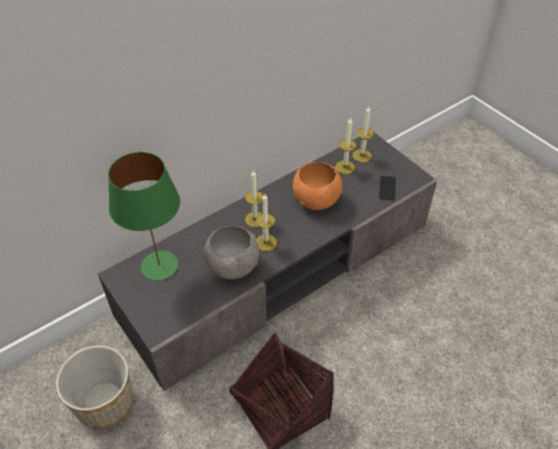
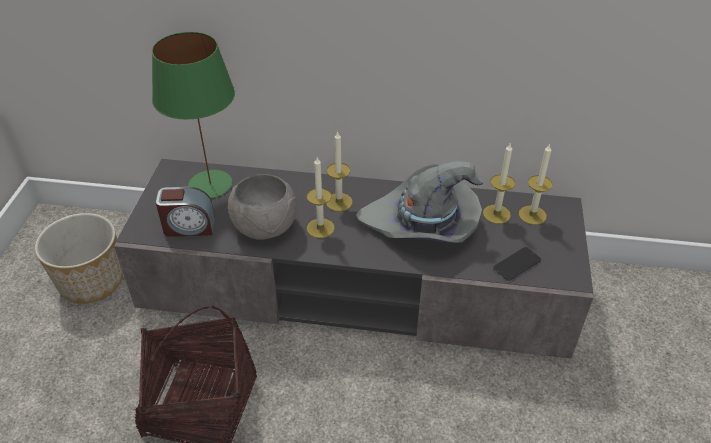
camera: 45 degrees right, 5 degrees down
orange bowl [293,162,343,210] -> grey hat [356,161,484,243]
none -> alarm clock [156,187,215,237]

